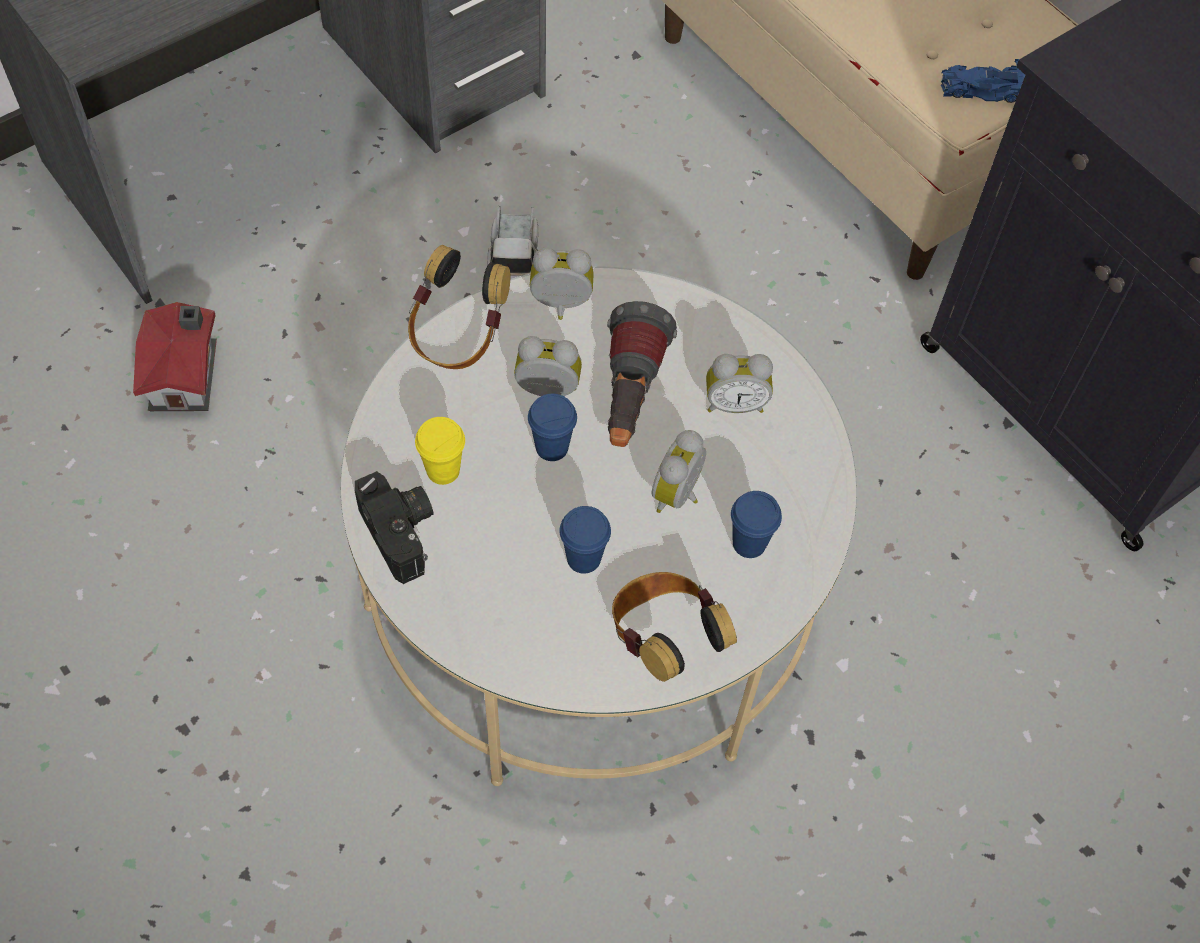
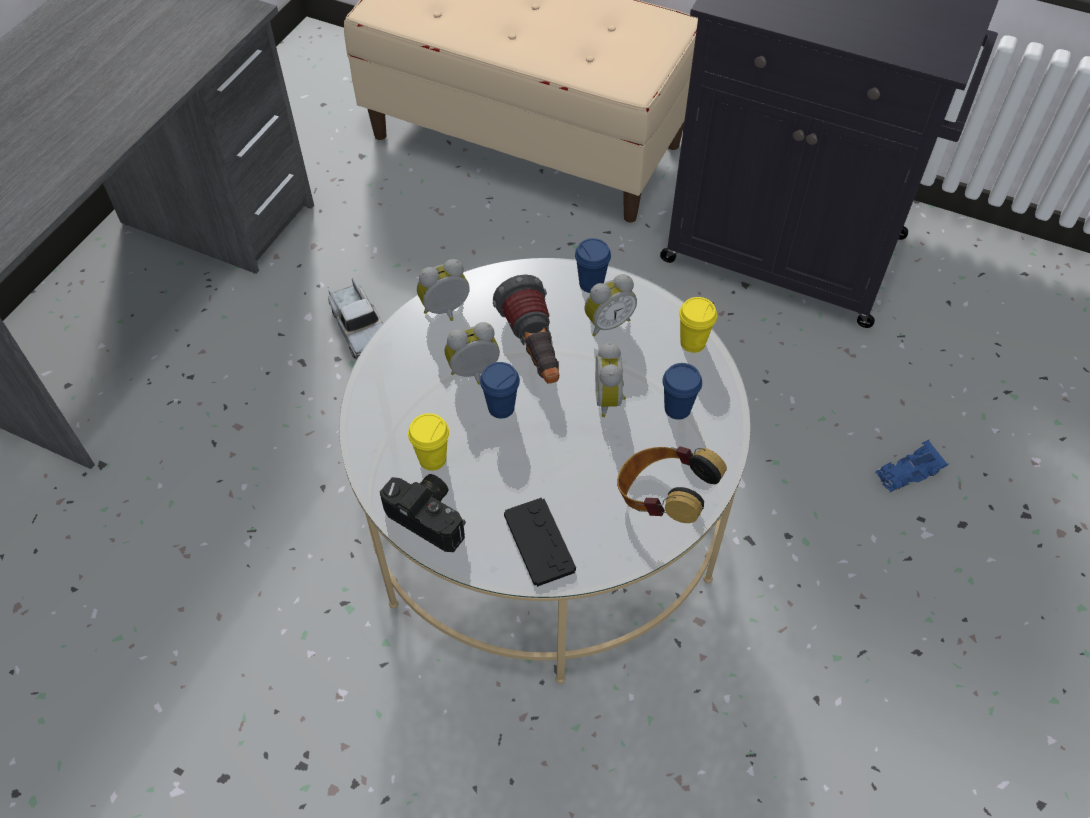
camera: 25 degrees left, 5 degrees down
toy house [133,302,217,411] -> none
headphones [408,245,510,369] -> none
blue cup [559,506,611,574] -> blue cup moved to [575,238,611,293]
blue toy car [941,59,1025,103] -> blue toy car moved to [875,439,948,493]
none -> black game controller [504,498,576,587]
none -> yellow cup [679,297,717,353]

